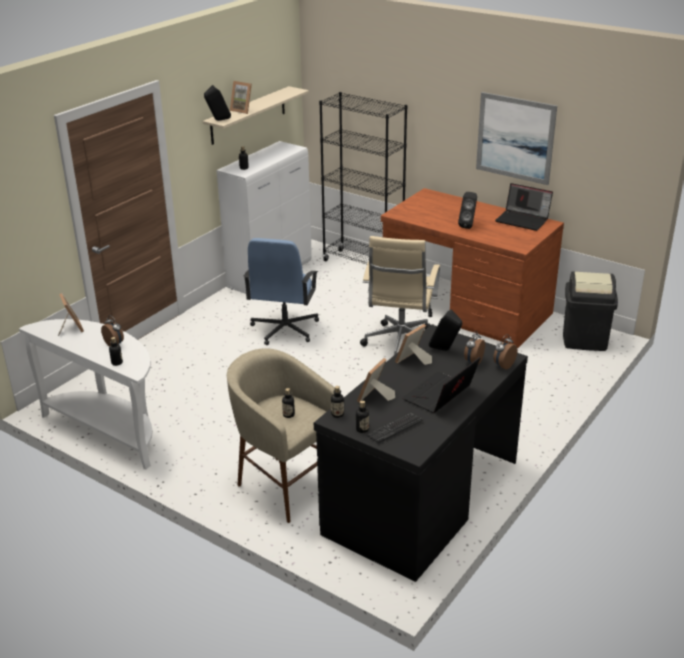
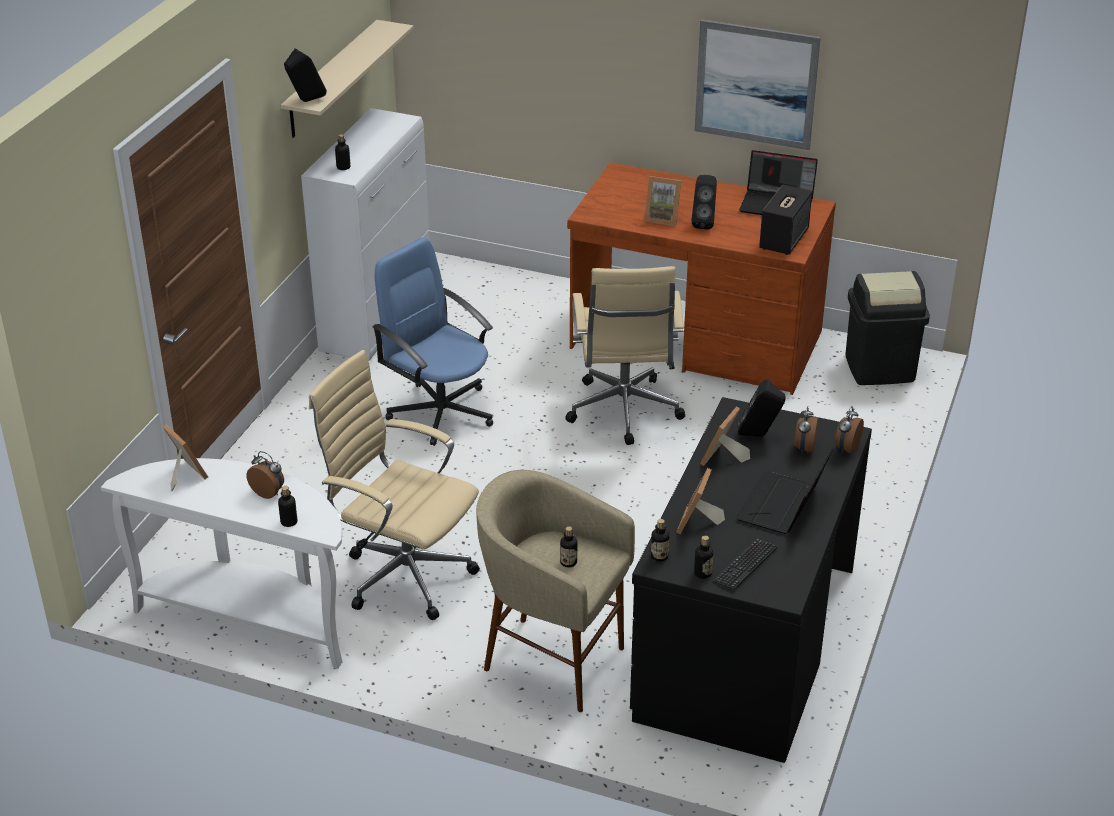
camera: 15 degrees left, 5 degrees up
picture frame [230,81,252,114] -> picture frame moved to [644,176,682,226]
blue office chair [244,238,319,345] -> blue office chair turned 135 degrees clockwise [372,238,493,446]
black bookcase [319,92,407,264] -> none
none -> beige office chair [309,350,480,620]
none -> speaker [759,185,812,255]

